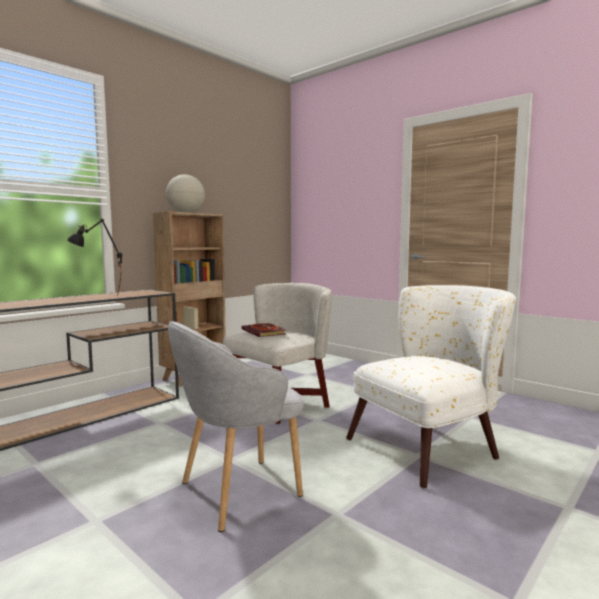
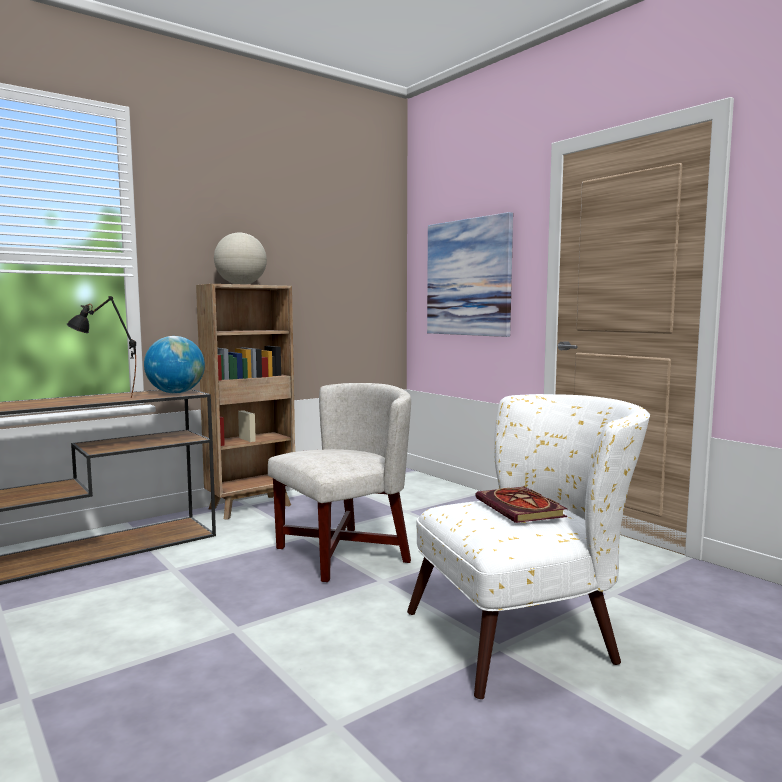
camera: 10 degrees right, 0 degrees up
grey armchair [168,321,304,532] -> none
book [242,323,286,337] -> book moved to [476,487,567,523]
none -> globe [144,336,205,393]
none -> picture [427,212,513,337]

